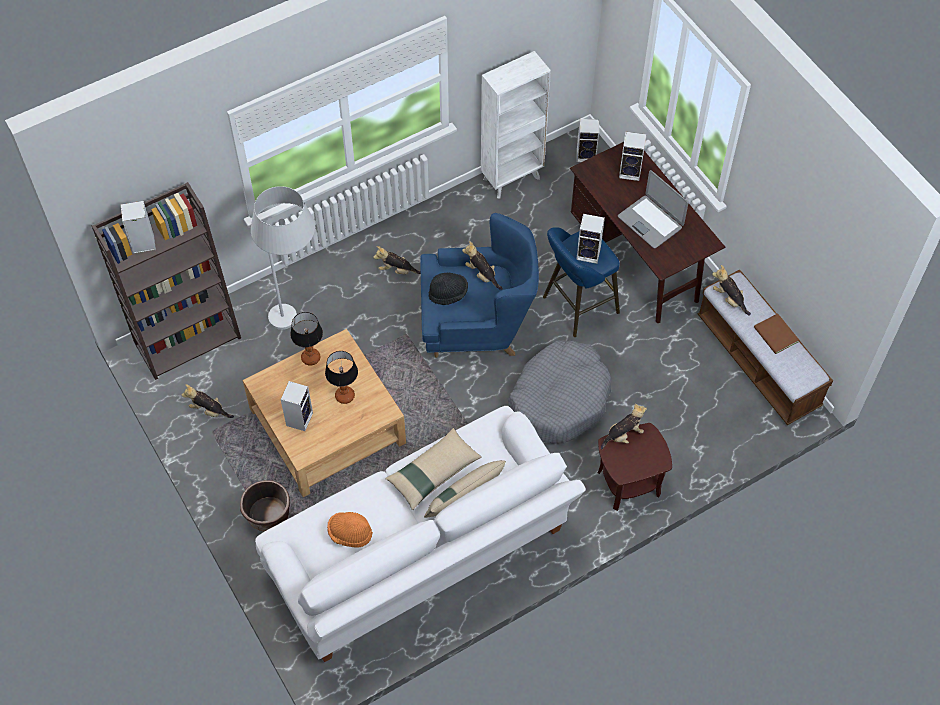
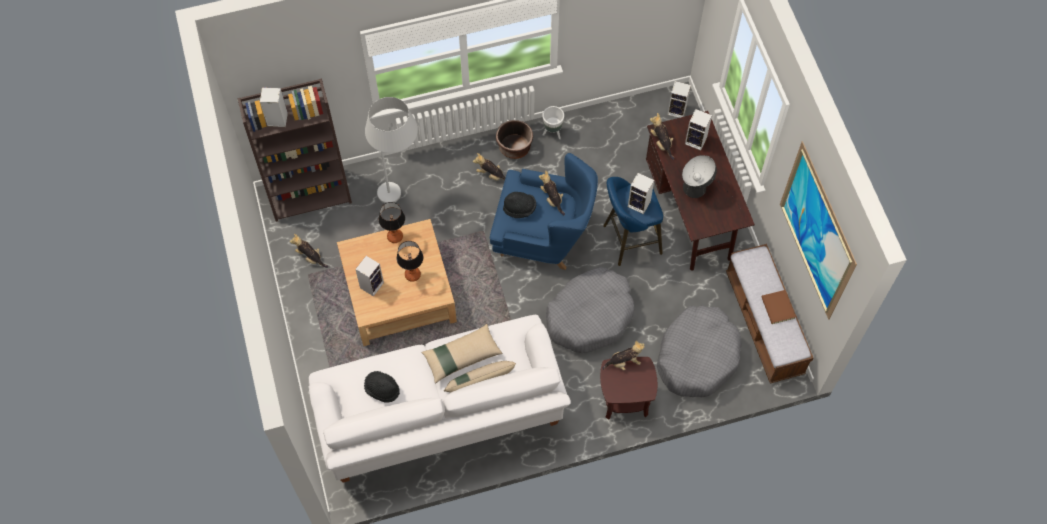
camera: 15 degrees right, 5 degrees up
brown planter [240,480,290,531] -> brown planter moved to [496,120,533,159]
orange hat [327,512,373,548] -> black hat [364,371,400,403]
white bookcase [481,51,551,199] -> none
laptop [618,170,688,248] -> table lamp [682,155,741,208]
plush toy [712,265,751,315] -> plush toy moved to [650,113,674,160]
none -> white planter [542,106,564,139]
none -> grey dog bed [657,305,742,397]
none -> picture [780,141,857,320]

